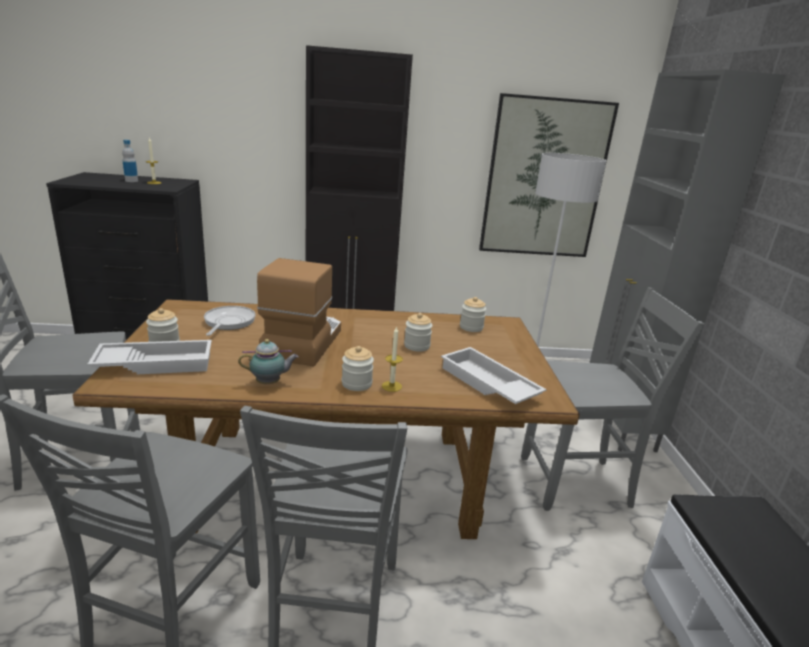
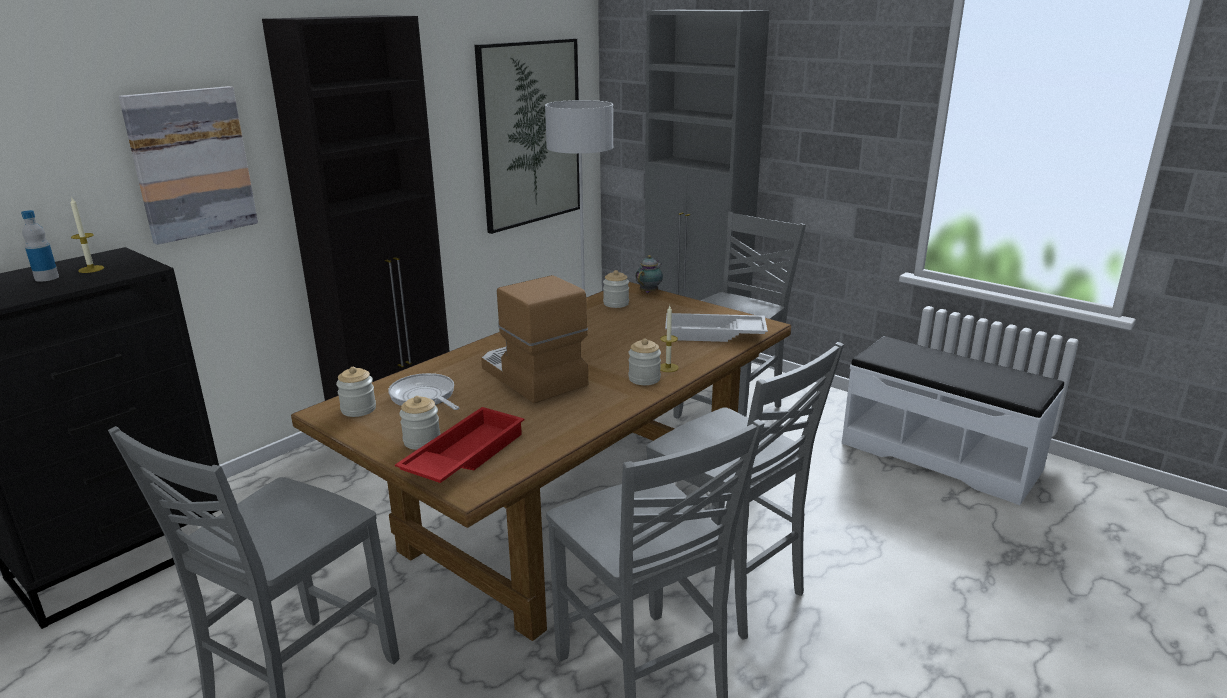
camera: 45 degrees left, 0 degrees up
white tray [87,340,212,374] -> red tray [395,407,525,483]
teapot [238,339,299,384] -> teapot moved to [635,255,663,293]
jar [404,313,433,352] -> jar moved to [336,367,376,417]
none -> picture [119,86,258,245]

